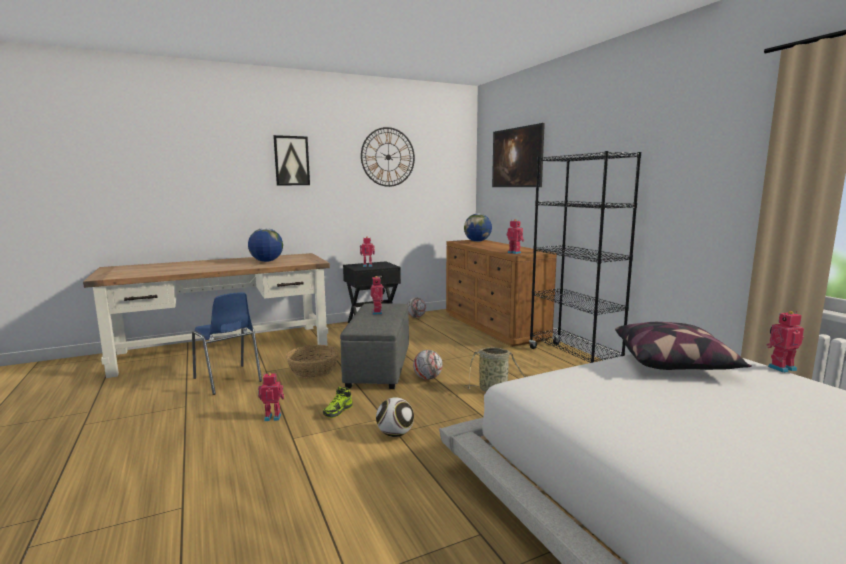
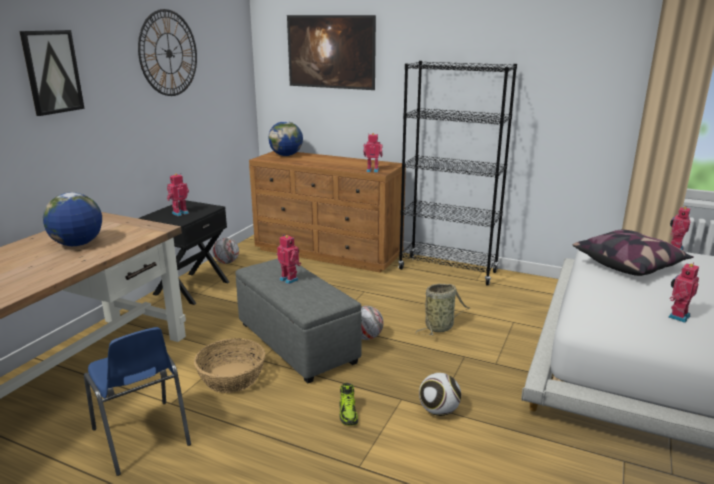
camera: 40 degrees left, 10 degrees up
blue chair [192,292,262,395] -> blue chair turned 45 degrees clockwise [84,327,191,476]
toy robot [258,373,284,421] -> toy robot moved to [668,262,699,323]

